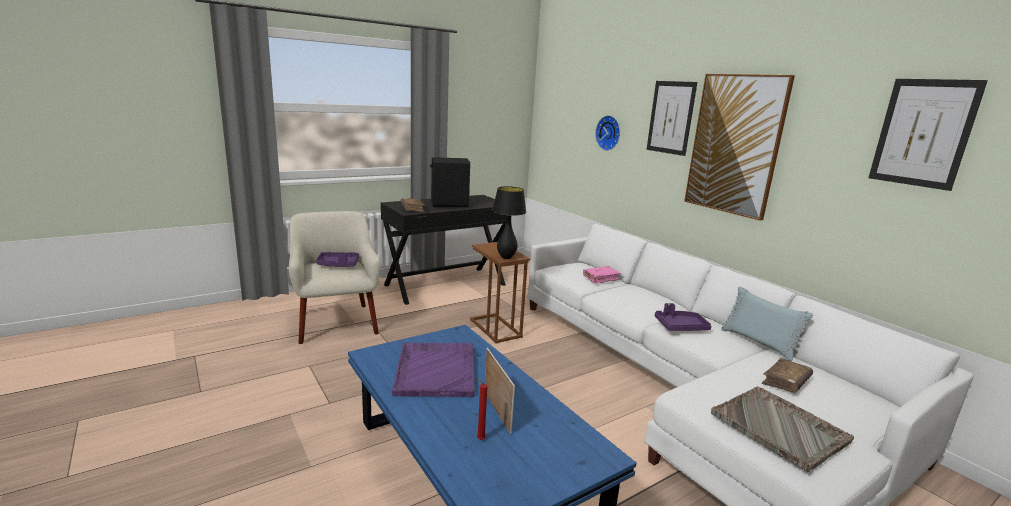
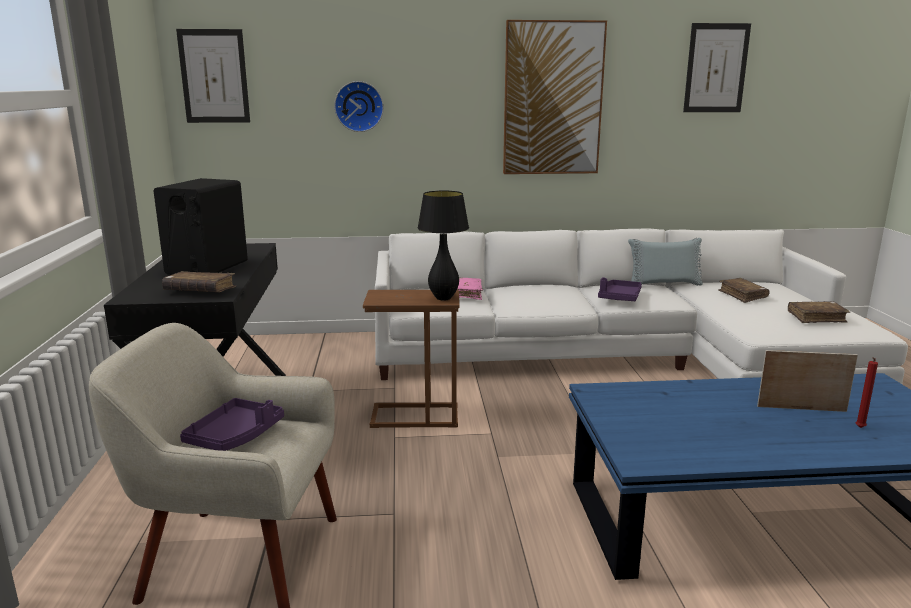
camera: 60 degrees left, 0 degrees up
purple tray [392,342,475,397] -> none
picture [647,81,697,156] -> picture moved to [176,29,250,123]
grey tray [711,386,854,472] -> brown book [787,301,850,323]

